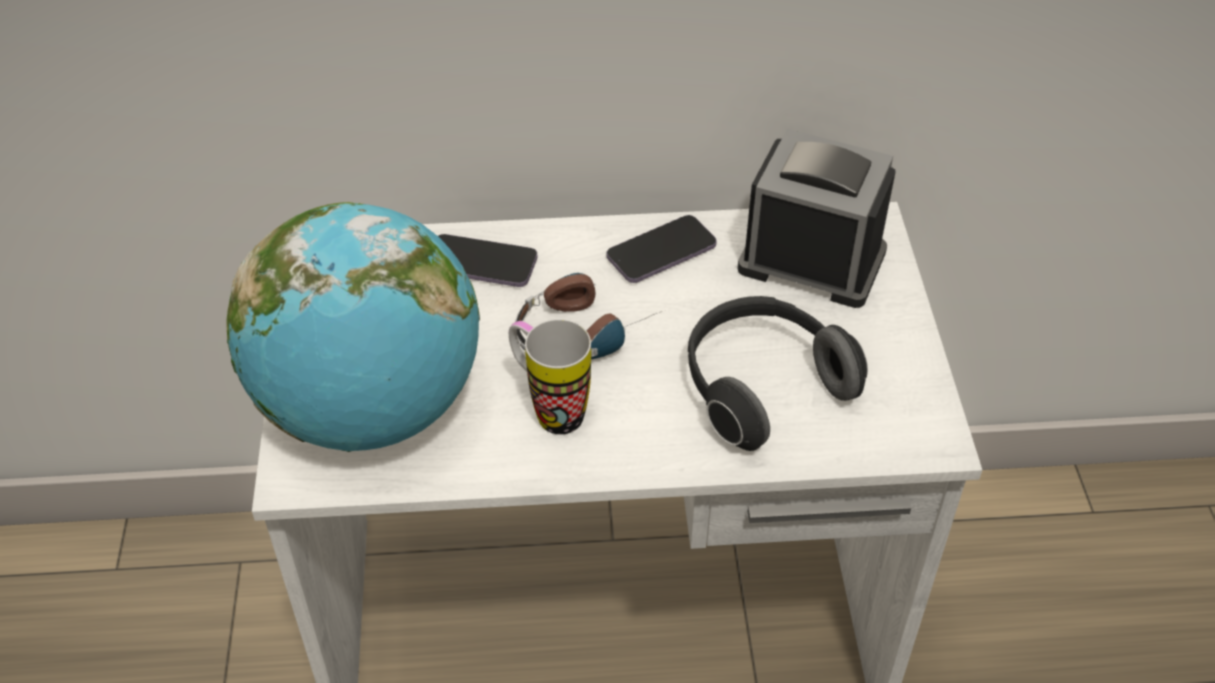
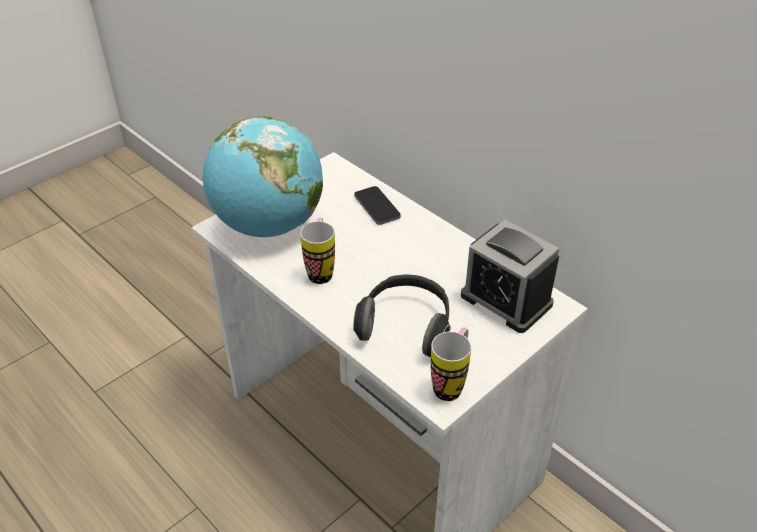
camera: 50 degrees right, 5 degrees down
headphones [515,273,665,359] -> none
phone [607,215,717,283] -> none
alarm clock [738,129,896,308] -> alarm clock turned 150 degrees clockwise [461,220,559,333]
none -> mug [431,327,471,401]

